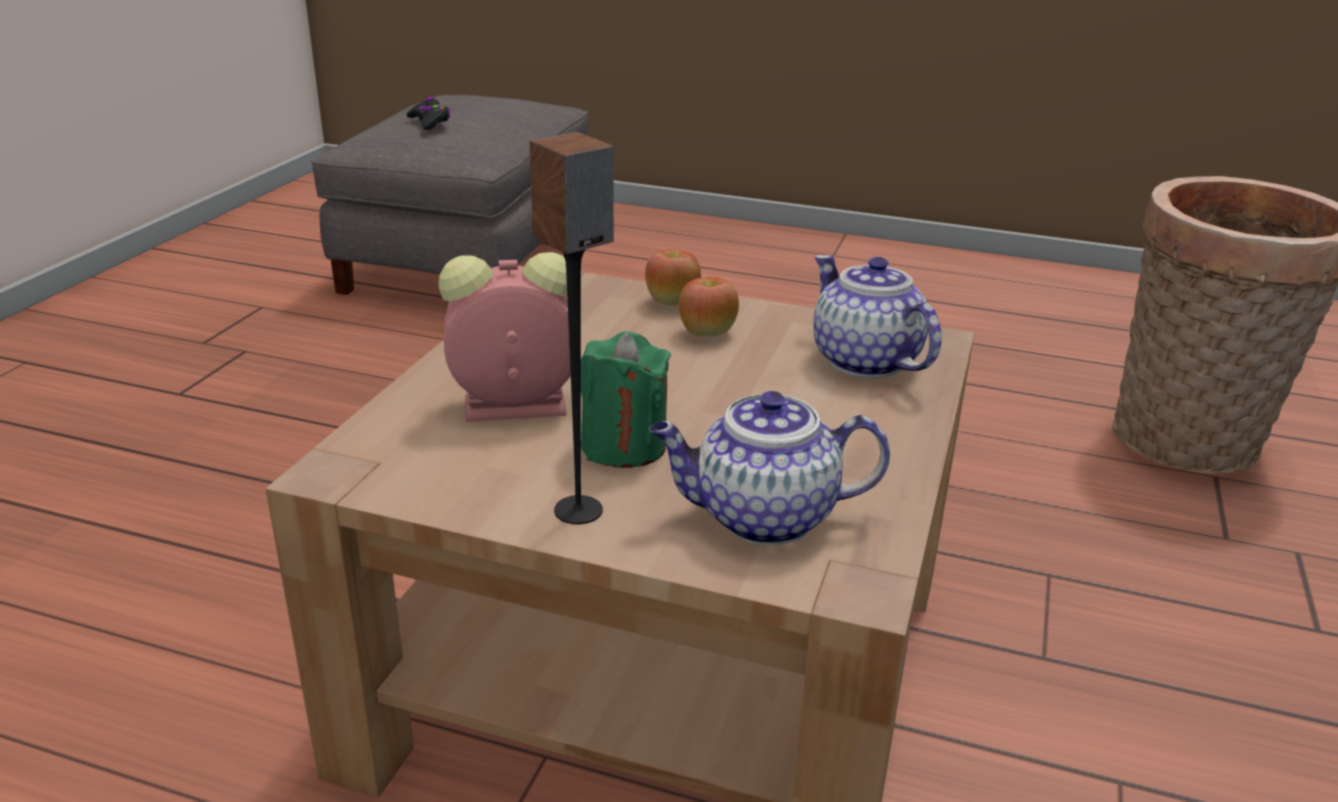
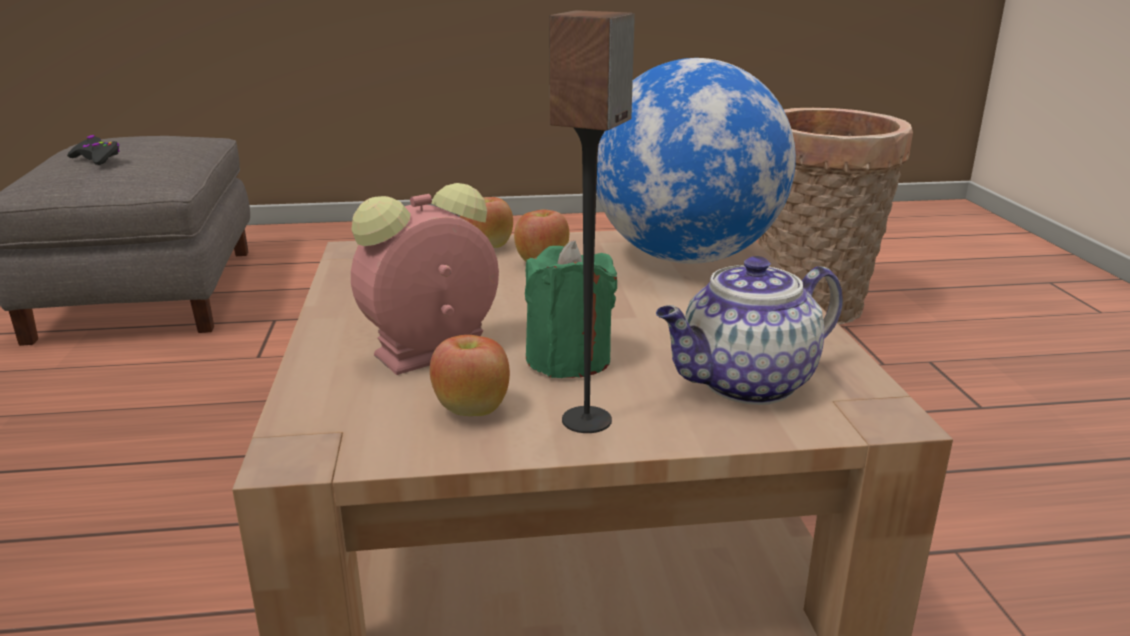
camera: 25 degrees left, 5 degrees down
teapot [813,255,941,378] -> globe [596,58,796,264]
none -> apple [430,335,510,416]

